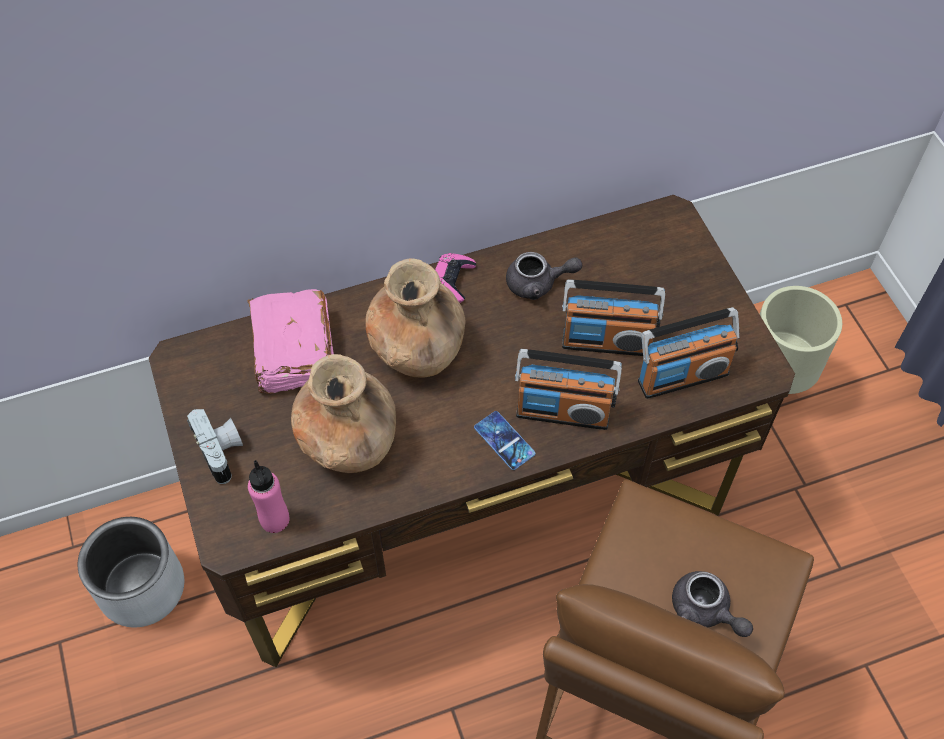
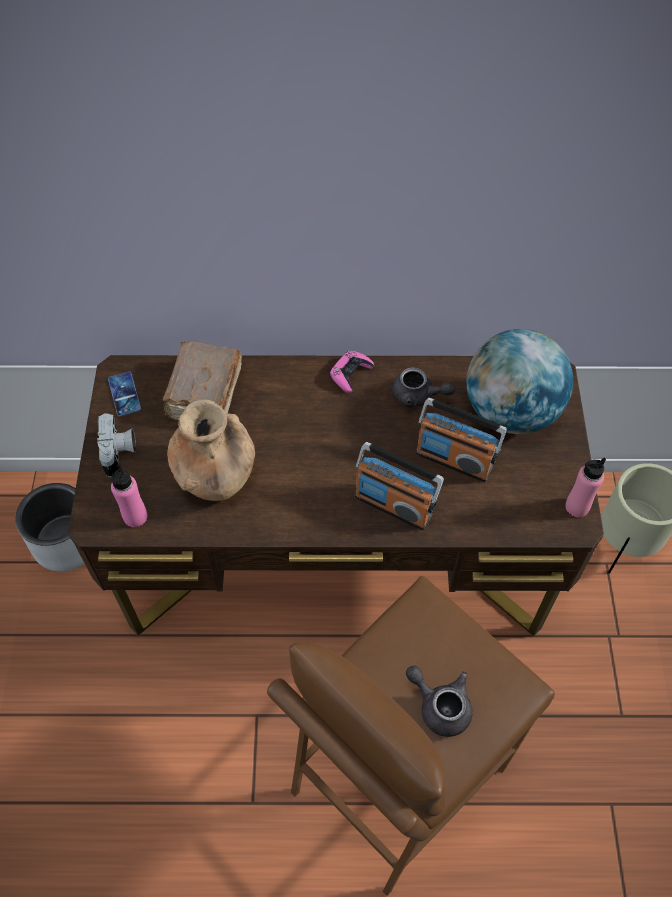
camera: 20 degrees right, 0 degrees up
pink book [247,289,334,394] -> brown book [162,342,242,420]
brown vase [365,258,466,377] -> none
phone [474,411,536,470] -> phone moved to [108,372,141,416]
radio [638,307,740,399] -> none
grey teapot [672,571,753,637] -> grey teapot turned 150 degrees clockwise [406,666,473,737]
none -> globe [466,329,573,434]
none -> pink bottle [565,457,606,517]

